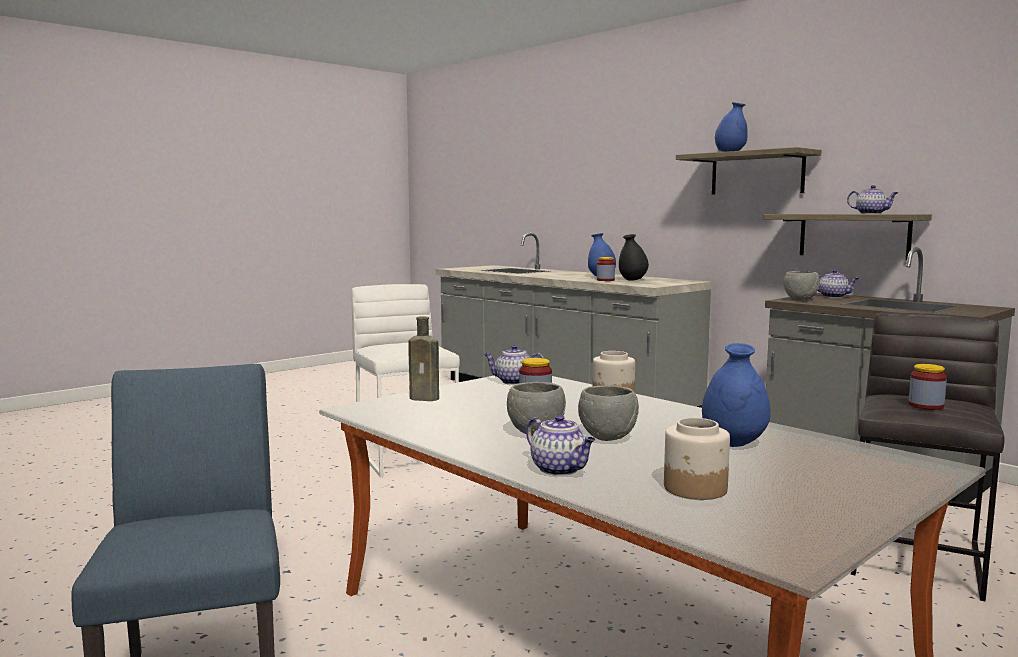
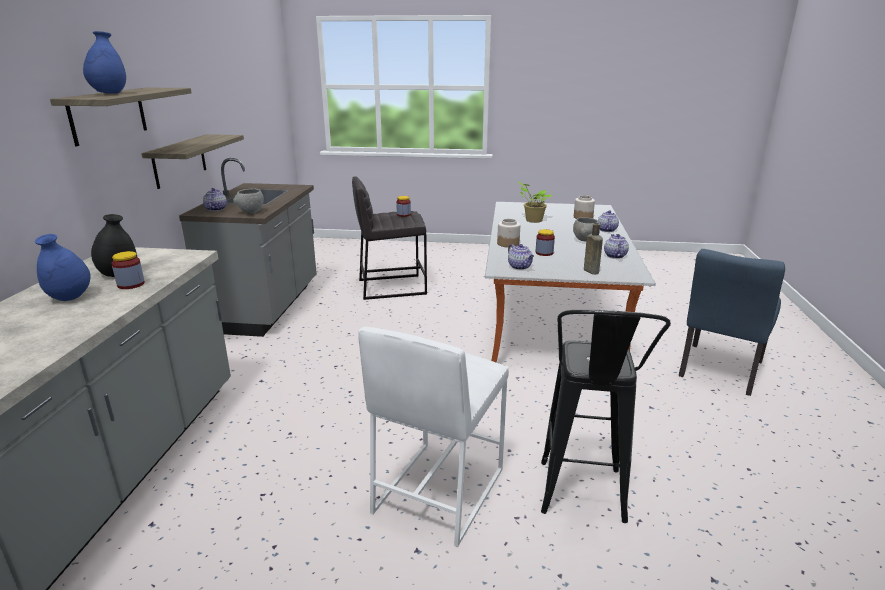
camera: 130 degrees left, 15 degrees up
grey bowl [578,386,639,441] -> none
blue vase [702,343,771,447] -> potted plant [517,181,552,223]
teapot [847,185,898,214] -> teapot moved to [604,234,629,259]
none -> black stool [541,310,671,523]

